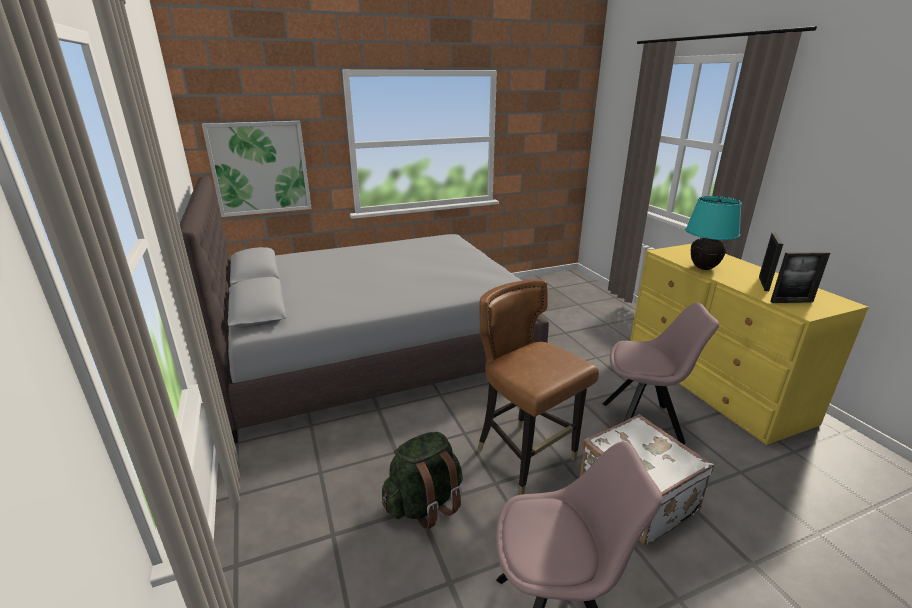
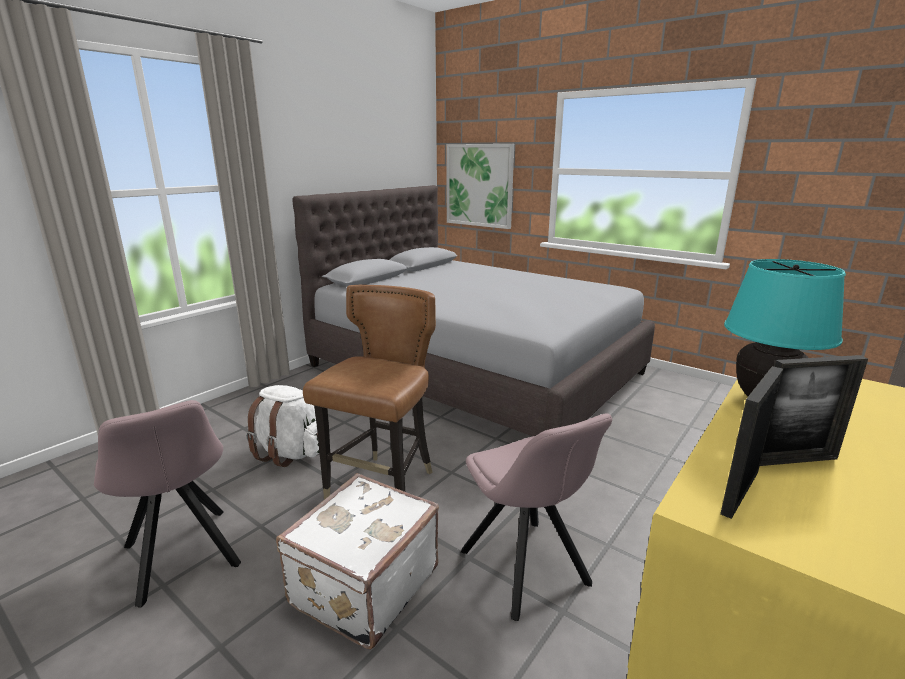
camera: 60 degrees right, 5 degrees down
green backpack [382,432,463,530] -> white backpack [246,385,320,467]
picture frame [770,252,830,303] -> picture frame turned 75 degrees clockwise [720,366,783,519]

